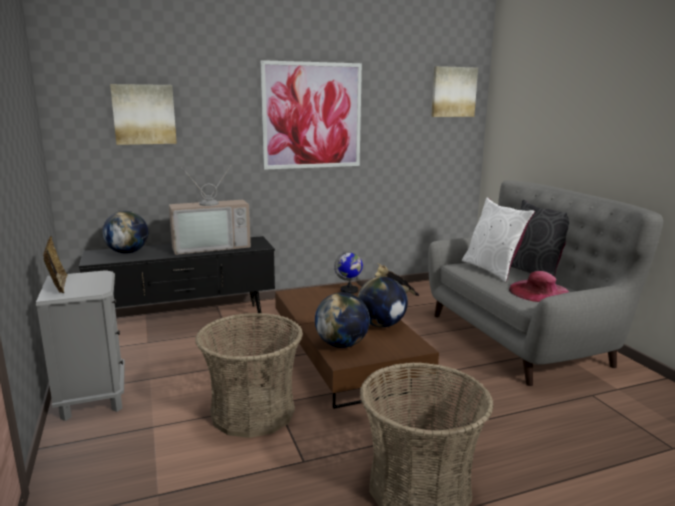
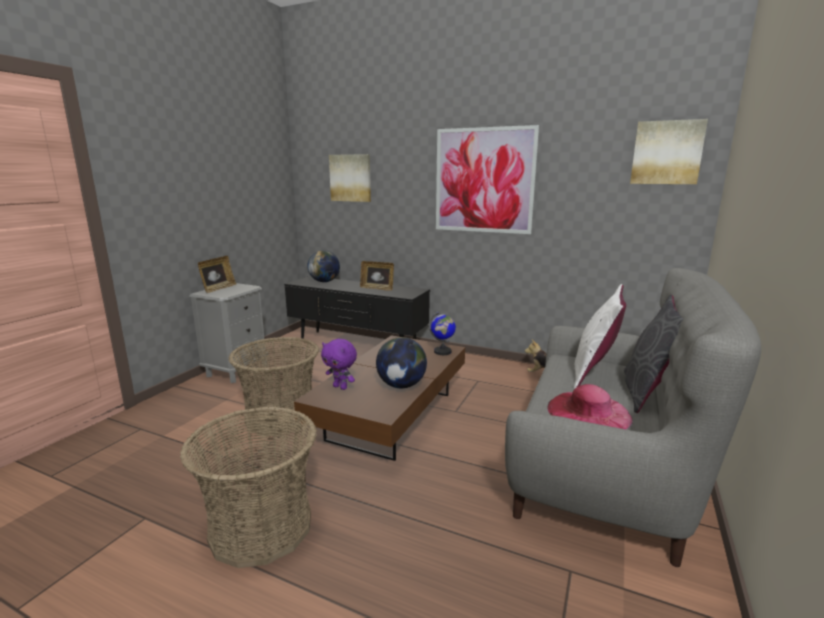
camera: 45 degrees right, 0 degrees up
television [169,166,251,255] -> picture frame [360,261,394,291]
globe [315,292,370,348] -> purple plush toy [321,339,357,390]

